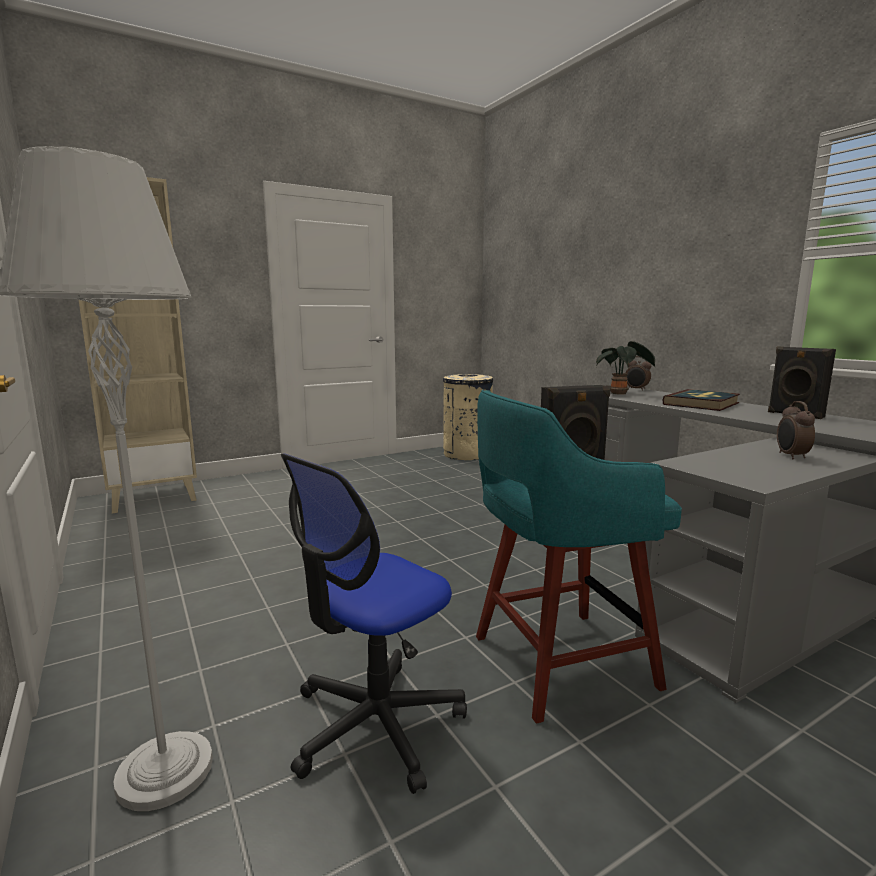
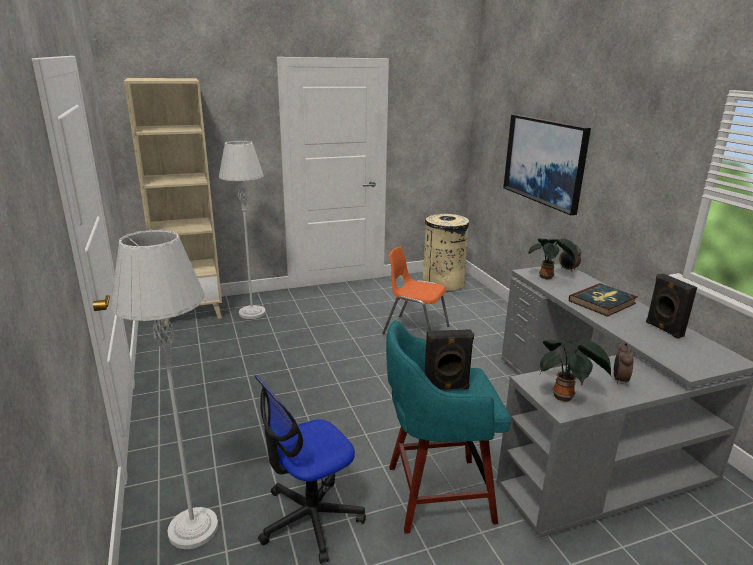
camera: 10 degrees right, 10 degrees up
none -> grey floor lamp [219,141,266,319]
none -> orange chair [382,247,450,334]
none -> picture [503,114,591,215]
none -> potted plant [540,339,612,402]

